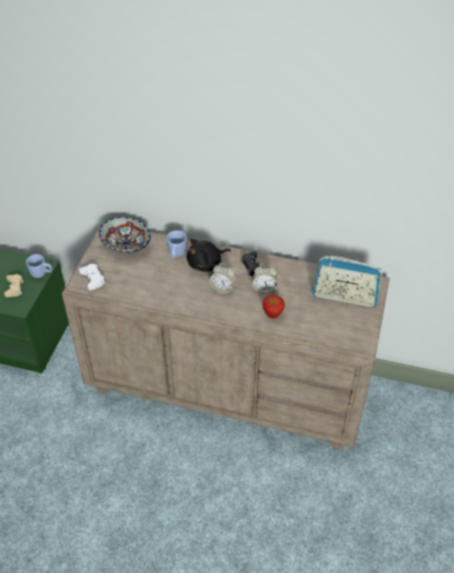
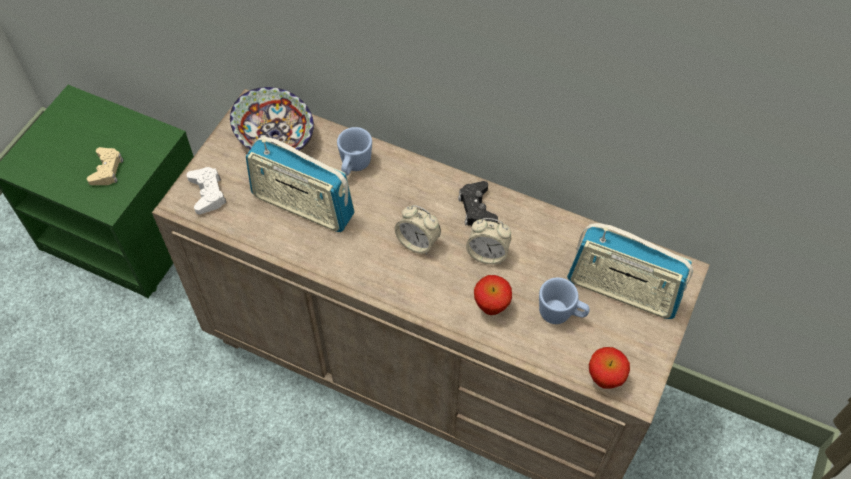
camera: 10 degrees right, 10 degrees up
blue mug [26,254,52,278] -> blue mug moved to [539,277,590,324]
black plush toy [187,239,231,272] -> none
none -> radio [246,137,355,232]
none -> apple [589,347,630,389]

